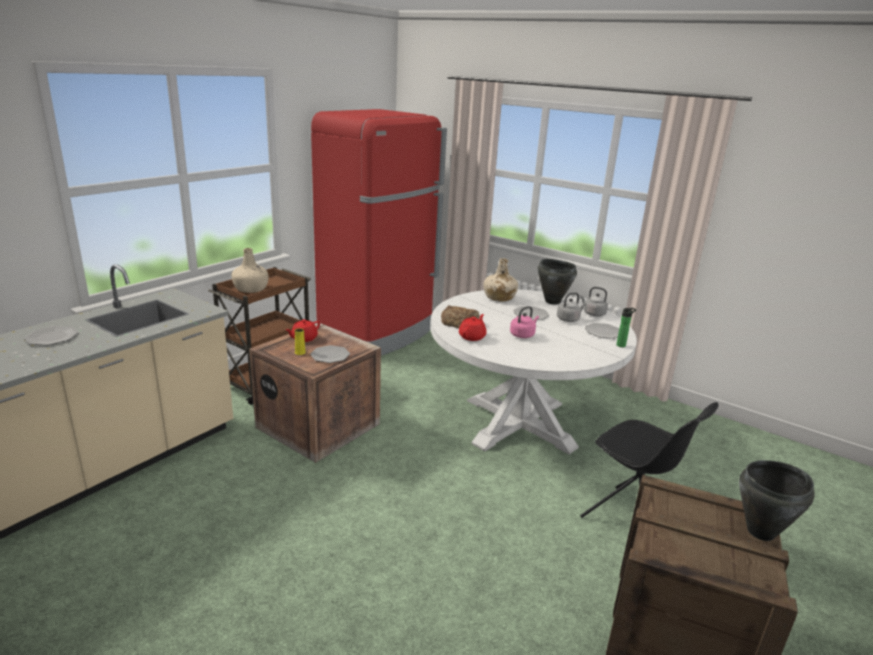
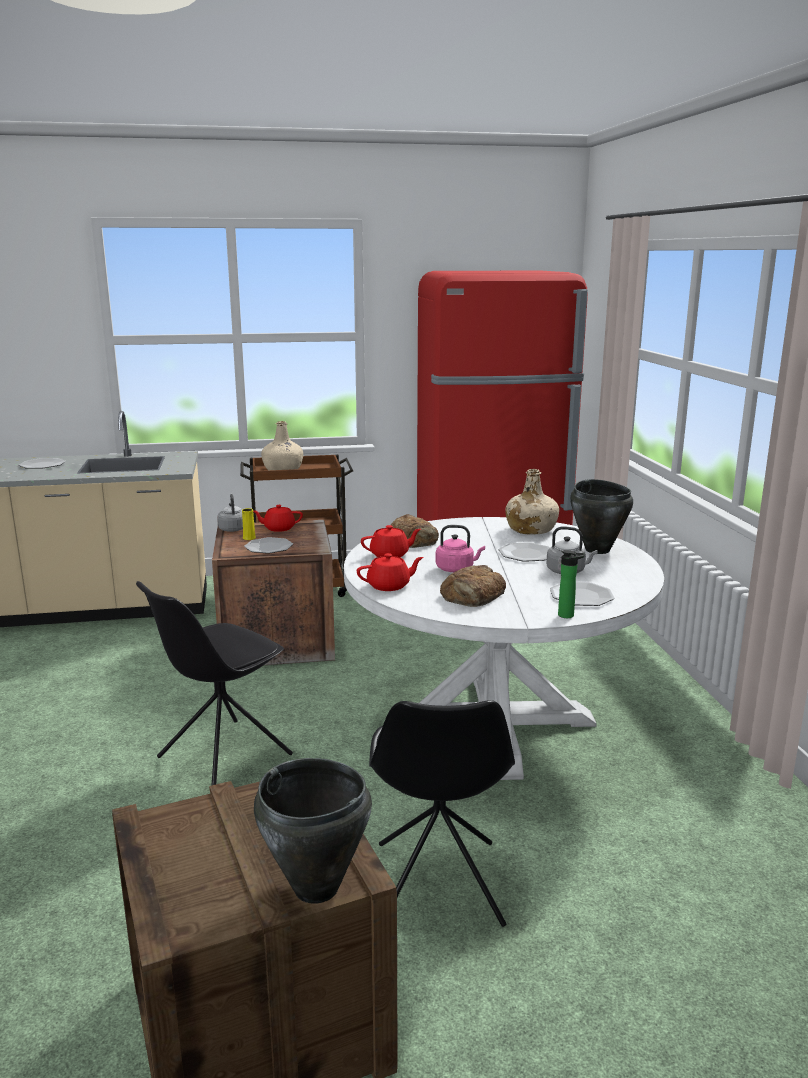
camera: 45 degrees right, 5 degrees down
grey kettle [580,287,608,316] -> grey kettle moved to [217,494,243,532]
none -> black chair [136,581,293,786]
none -> red teapot [357,553,424,591]
none -> bread [440,565,506,607]

